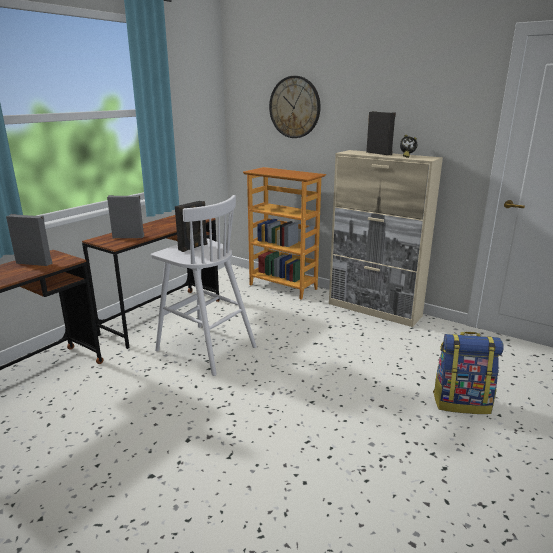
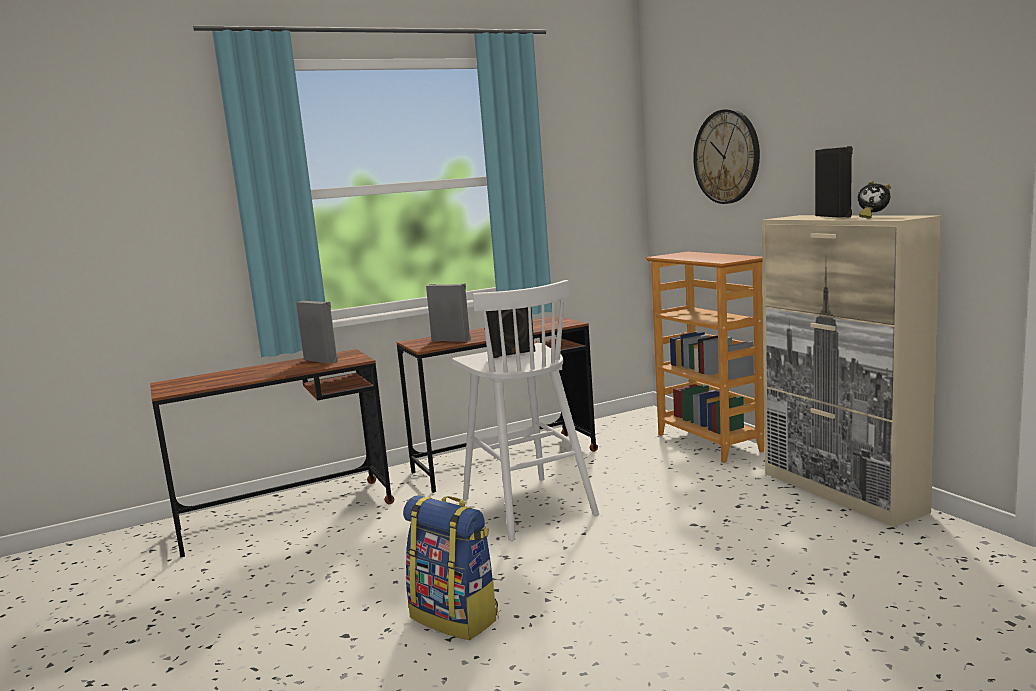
camera: 30 degrees right, 10 degrees down
backpack [433,332,504,414] -> backpack moved to [403,495,499,640]

